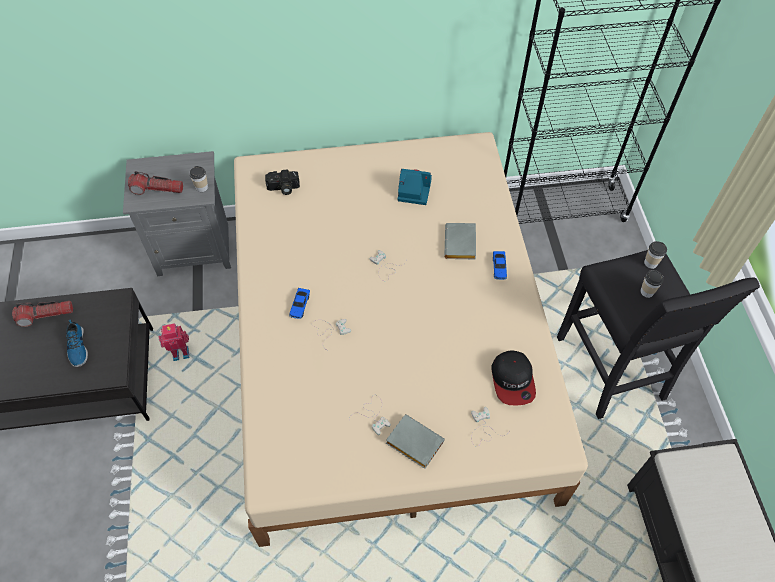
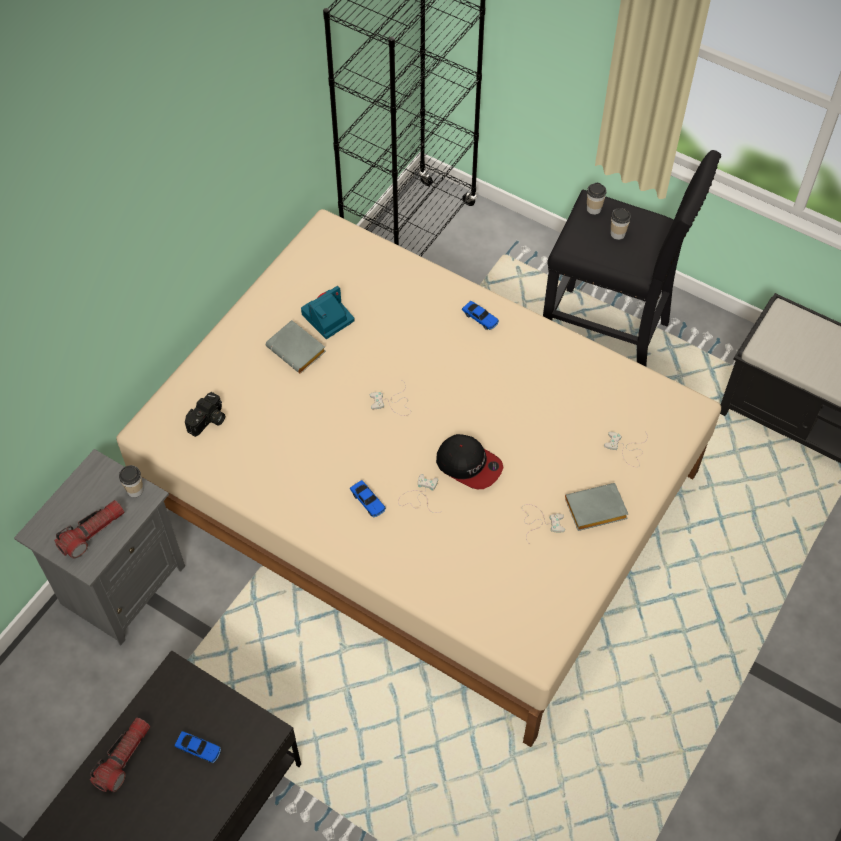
camera: 50 degrees left, 0 degrees up
shoe [66,319,88,367] -> toy car [174,731,221,763]
toy robot [158,323,189,361] -> none
grey book [444,223,476,259] -> grey book moved to [266,320,326,373]
cap [491,350,536,406] -> cap moved to [436,434,504,489]

